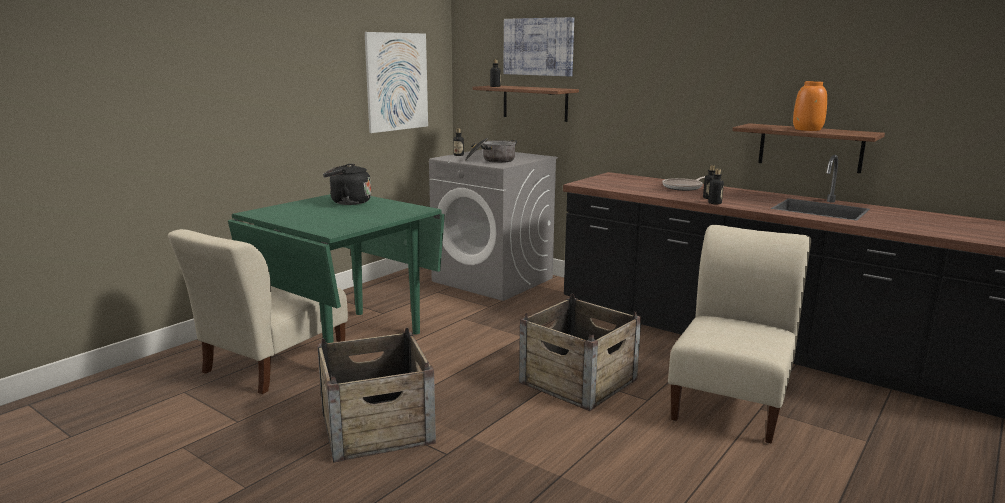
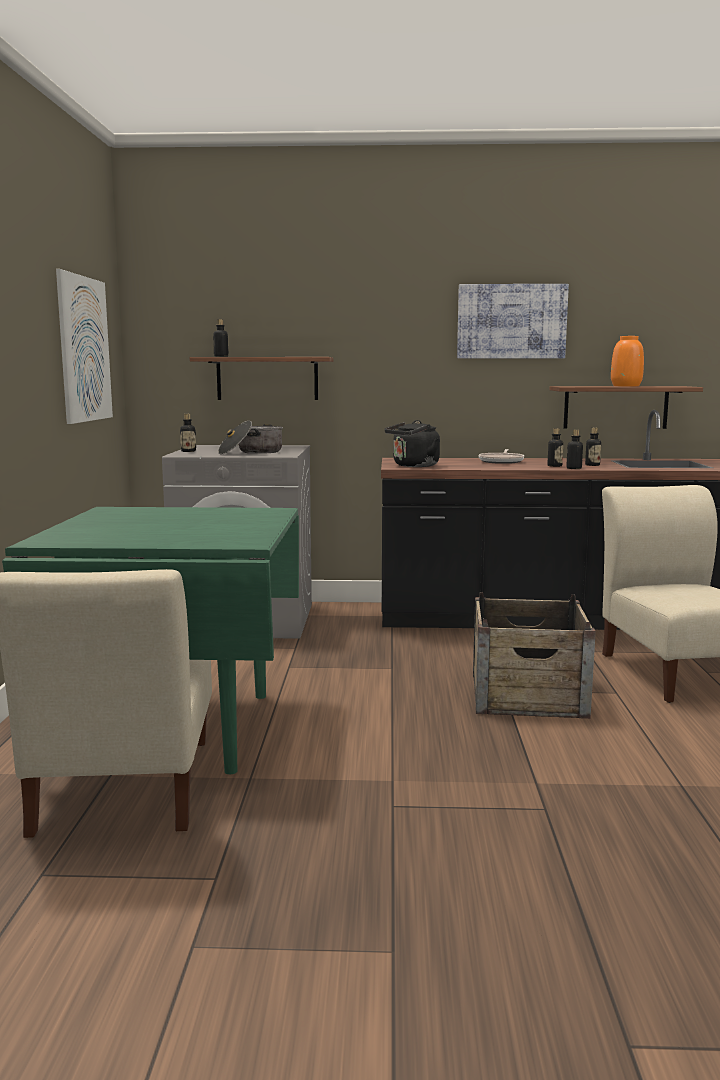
camera: 35 degrees left, 5 degrees down
crate [317,328,436,463] -> none
black kettle [323,163,371,205] -> black kettle moved to [385,420,440,467]
picture [504,17,574,76] -> picture moved to [457,284,569,358]
none -> bottle [585,428,601,466]

